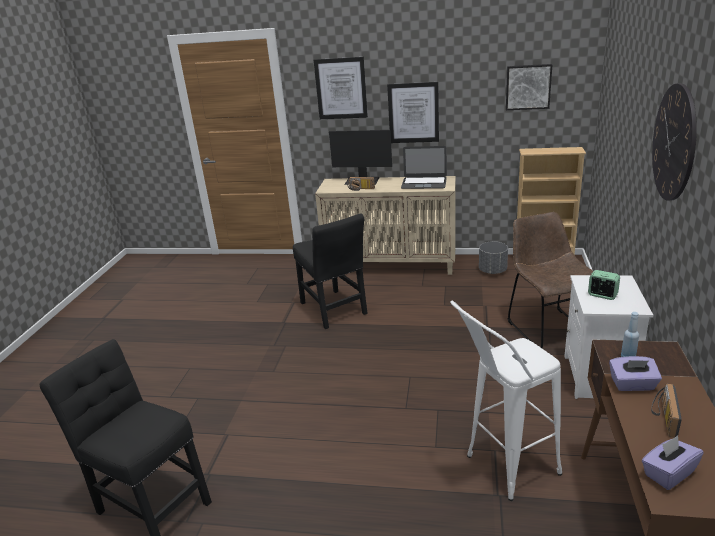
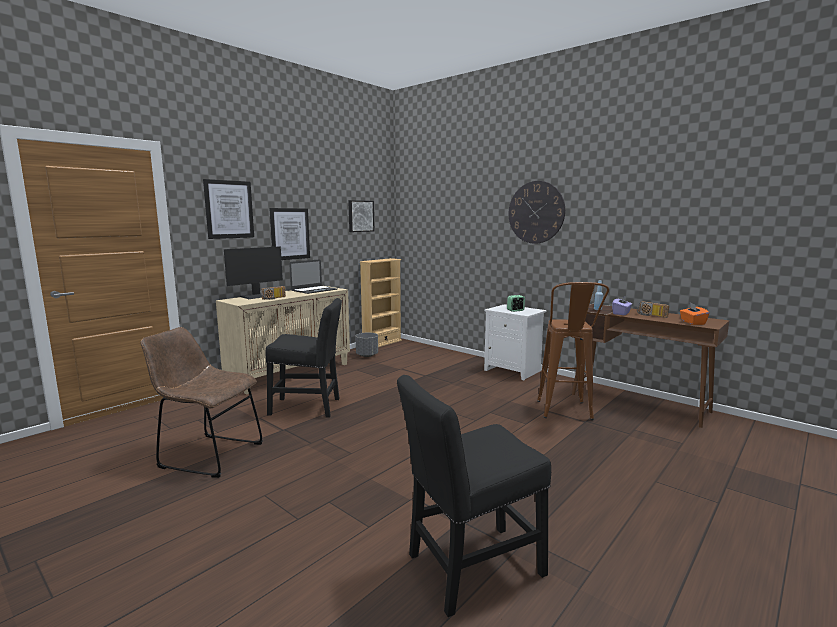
camera: 60 degrees left, 15 degrees down
white stool [450,301,562,501] -> brown stool [537,282,609,420]
brown chair [508,212,593,349] -> brown chair moved to [141,327,263,478]
purple tissue box [642,436,704,490] -> orange tissue box [680,303,709,325]

